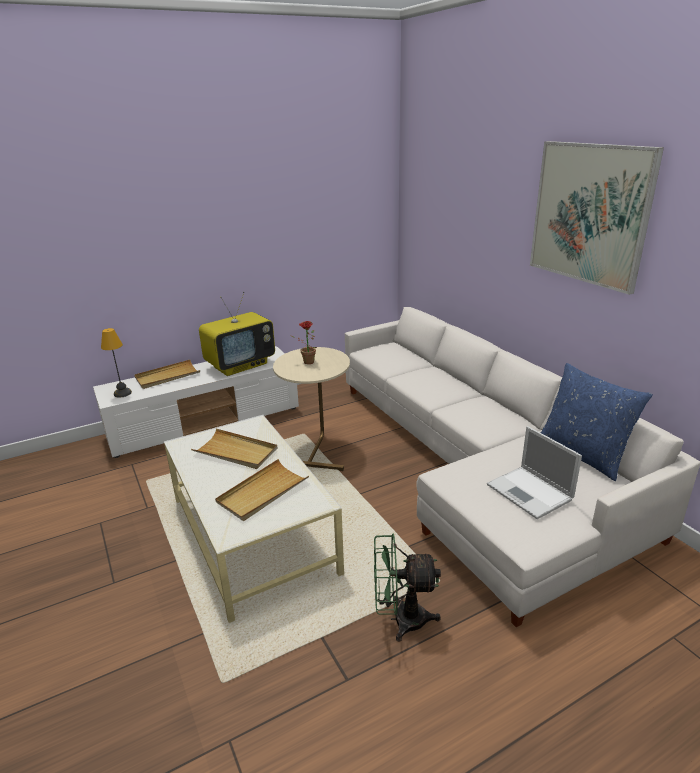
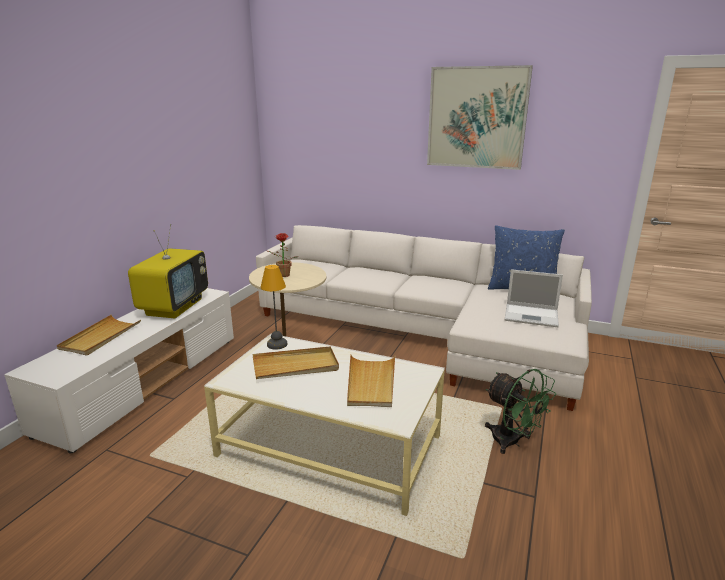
camera: 40 degrees left, 5 degrees down
table lamp [101,328,132,398] -> table lamp moved to [260,265,288,350]
green fan [374,533,441,642] -> green fan turned 90 degrees counterclockwise [485,369,556,454]

